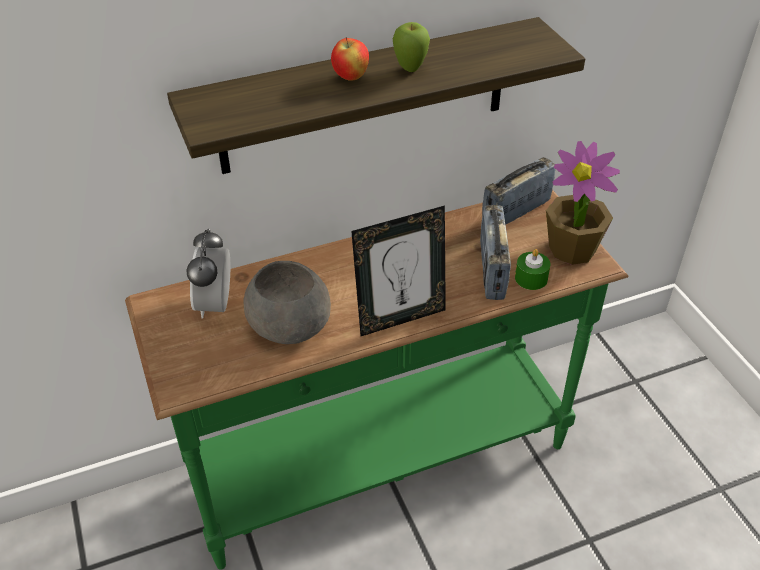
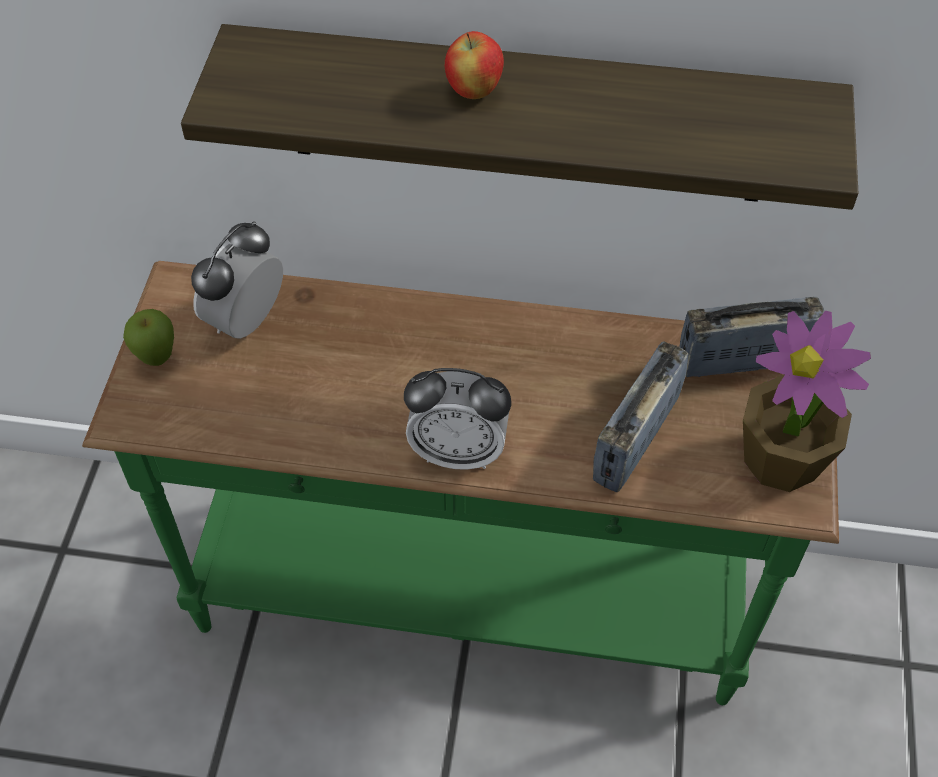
camera: 30 degrees right, 10 degrees up
grey bowl [243,261,331,344] -> none
picture frame [351,206,446,336] -> alarm clock [404,368,511,470]
apple [393,22,430,72] -> apple moved to [123,309,174,366]
green candle [515,249,550,290] -> none

